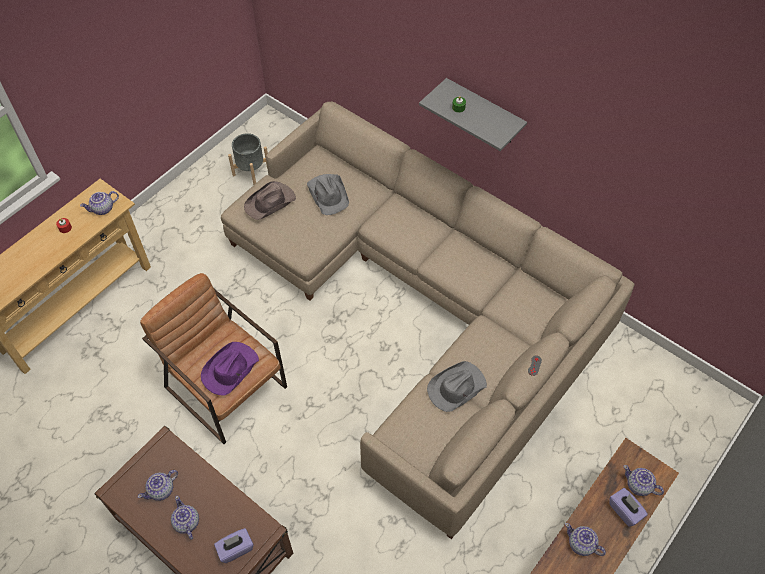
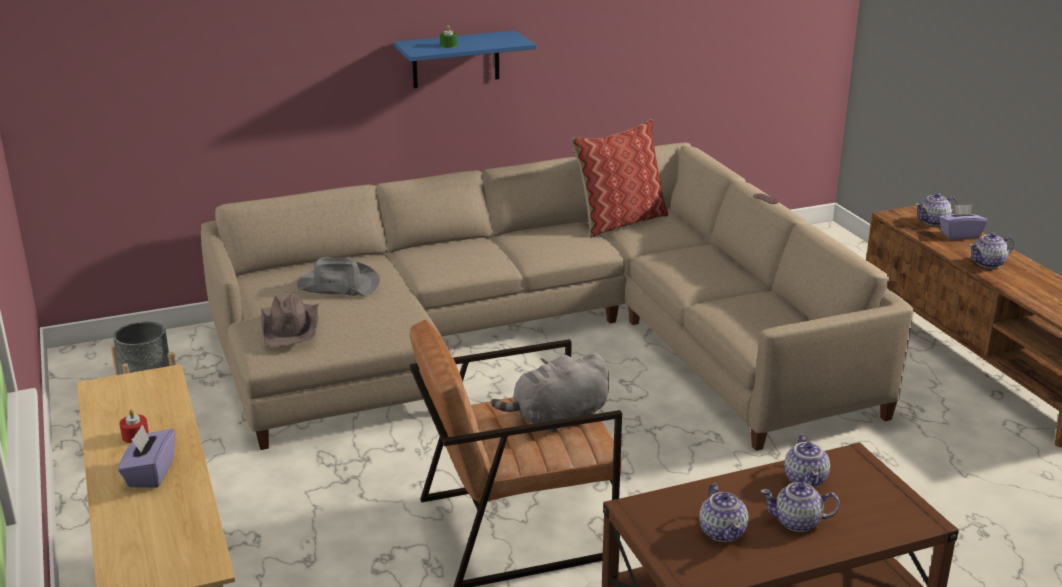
camera: 60 degrees left, 30 degrees down
teapot [80,191,119,215] -> teapot moved to [784,434,830,487]
purple hat [201,342,259,396] -> grey plush toy [491,353,609,433]
purple tissue box [214,528,254,563] -> purple tissue box moved to [118,424,175,488]
grey shelf [419,78,527,151] -> blue shelf [394,30,536,88]
grey hat [427,361,487,412] -> none
none -> pillow [571,119,668,238]

